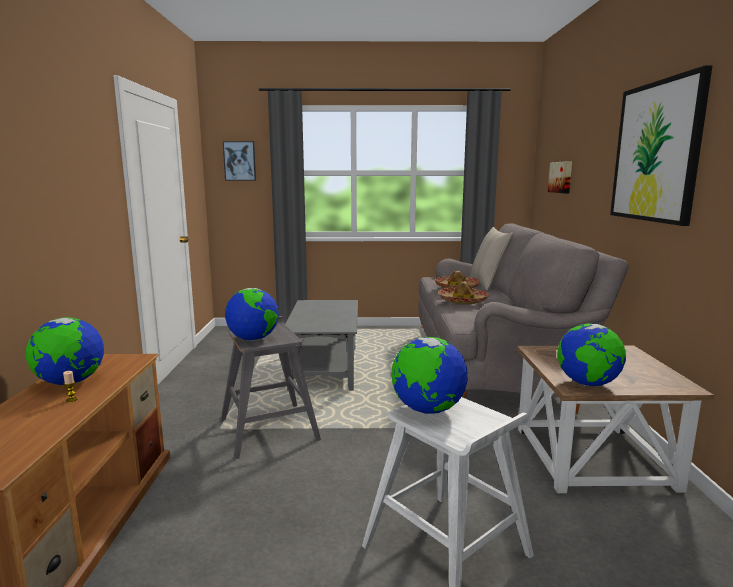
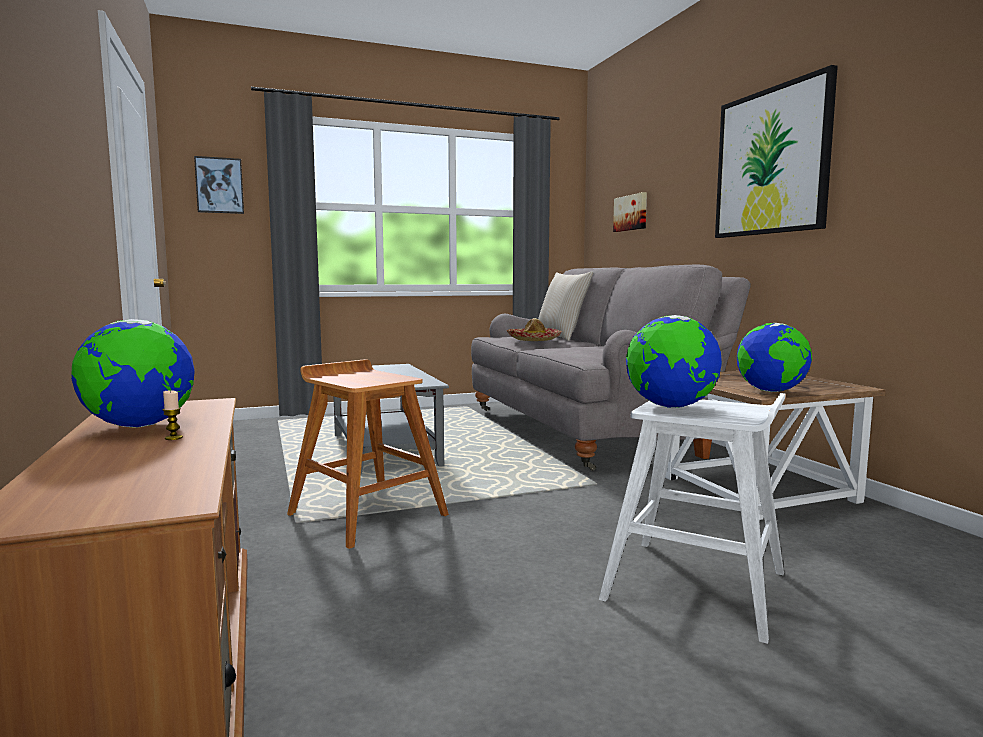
camera: 20 degrees left, 5 degrees down
grey stool [221,316,321,459] -> brown stool [287,359,449,549]
globe [225,288,278,341] -> none
hat [438,282,489,305] -> none

